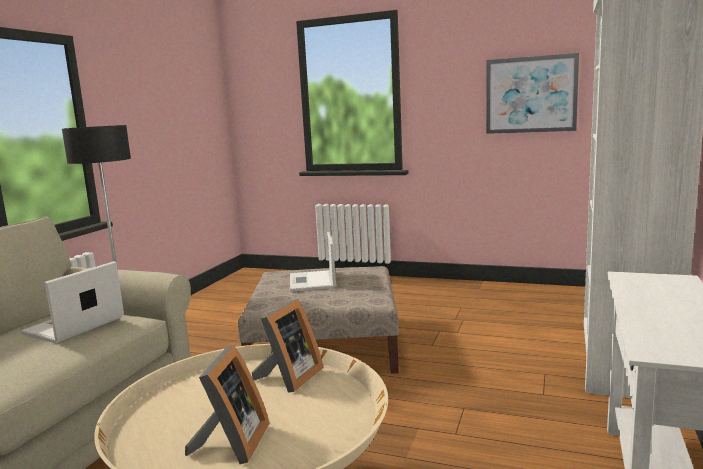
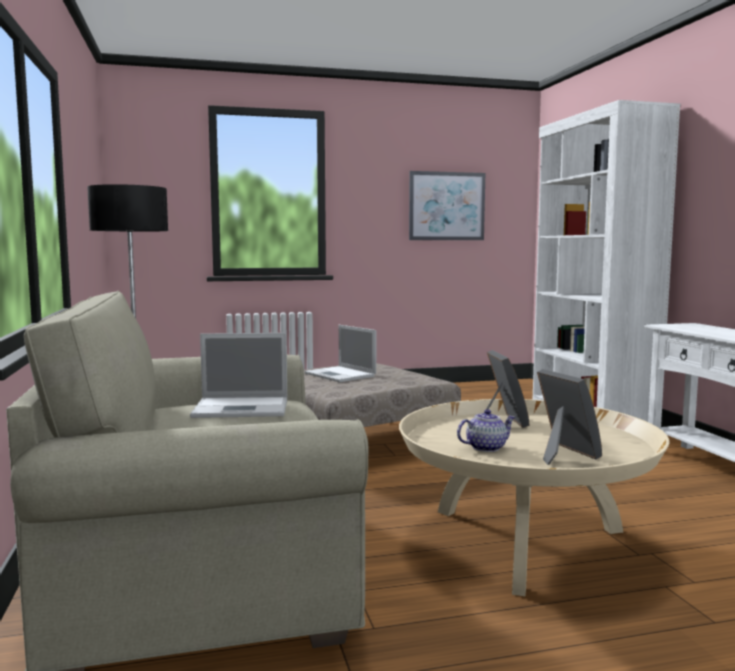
camera: 35 degrees left, 5 degrees down
laptop [21,261,124,344] -> laptop turned 90 degrees counterclockwise [190,333,287,418]
none -> teapot [457,409,516,452]

